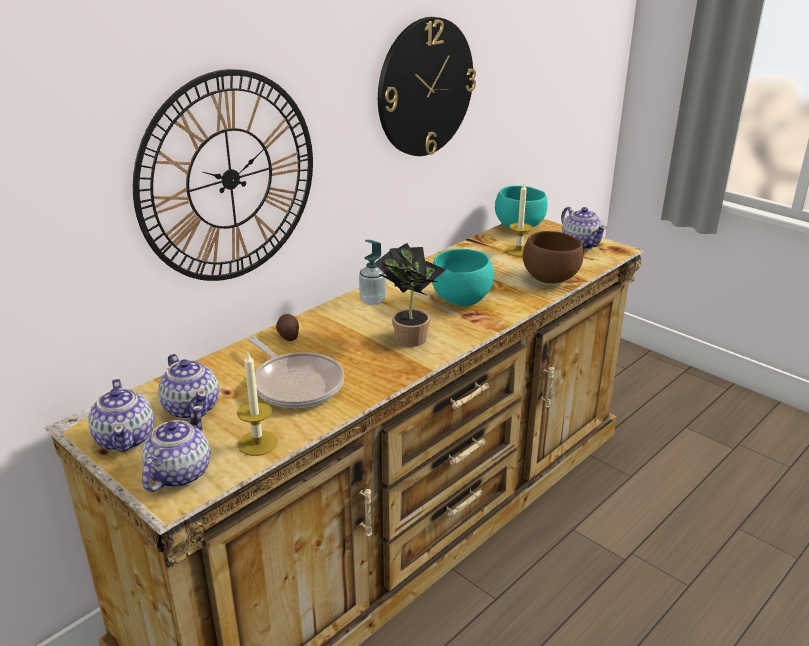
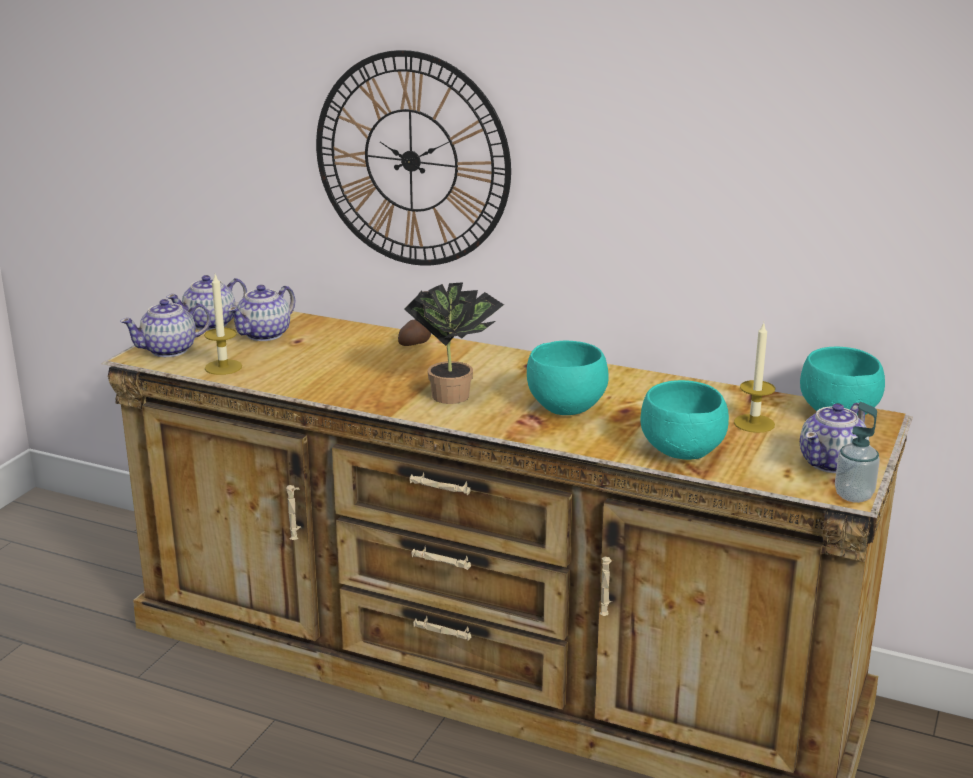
camera: 70 degrees right, 5 degrees down
teapot [141,405,210,492] -> teapot turned 150 degrees clockwise [120,299,211,357]
frying pan [248,336,344,408] -> none
soap dispenser [359,240,386,305] -> soap dispenser moved to [835,402,880,503]
wall clock [378,17,476,156] -> none
brown bowl [523,231,584,283] -> turquoise bowl [640,380,729,460]

